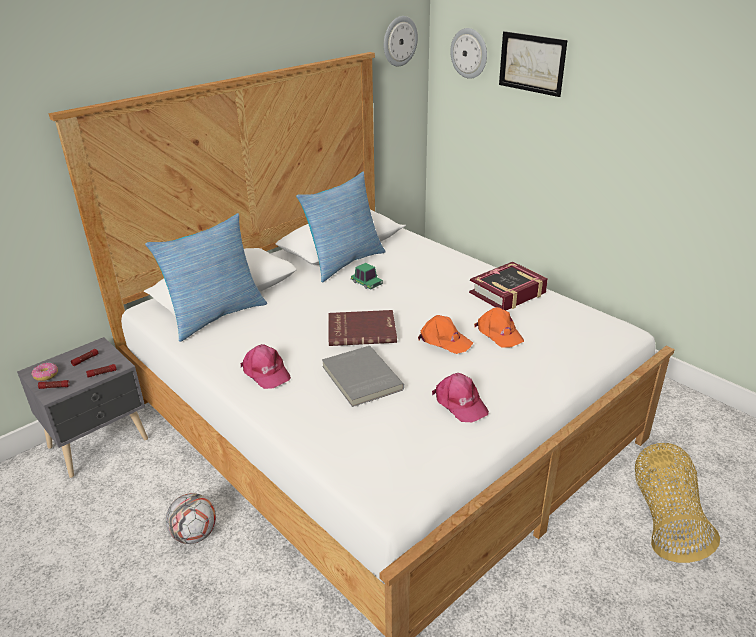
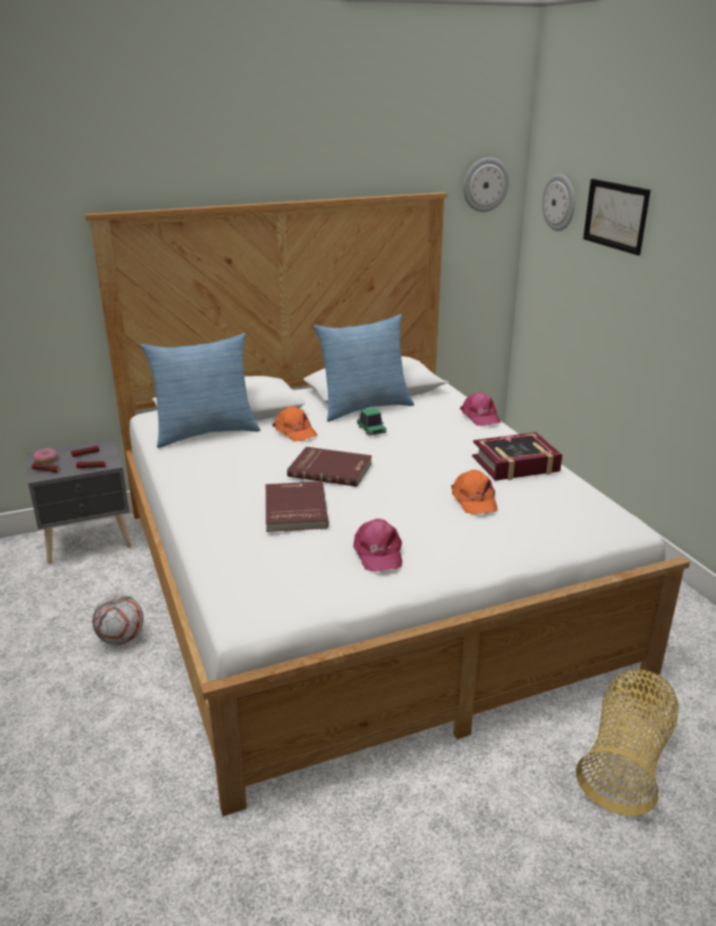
camera: 20 degrees right, 5 degrees down
pink cap [240,344,291,389] -> pink cap moved to [460,392,501,426]
grey book [322,346,404,407] -> red book [266,481,329,532]
orange cap [418,315,473,354] -> orange cap moved to [272,406,318,442]

